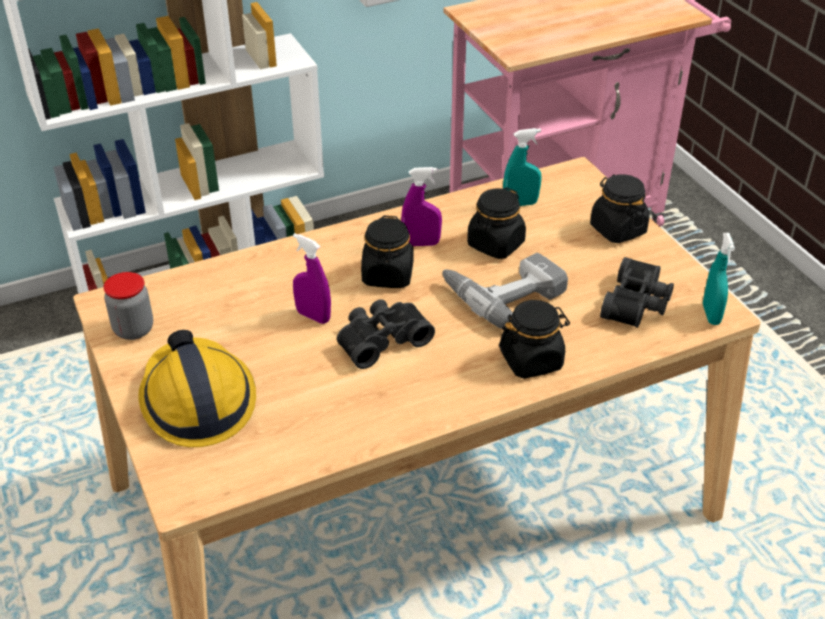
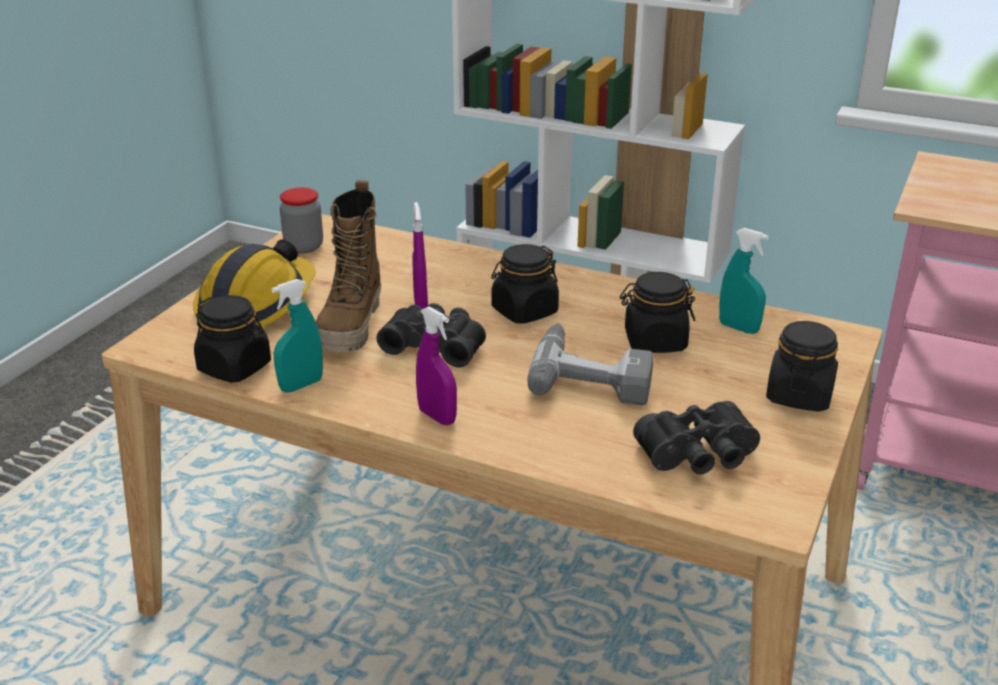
camera: 50 degrees right, 10 degrees down
purple spray bottle [401,167,442,246] -> purple spray bottle moved to [416,307,457,425]
black jar [499,300,570,379] -> black jar moved to [194,295,271,383]
turquoise spray bottle [703,233,735,325] -> turquoise spray bottle moved to [272,279,323,393]
none -> boot [315,180,381,352]

